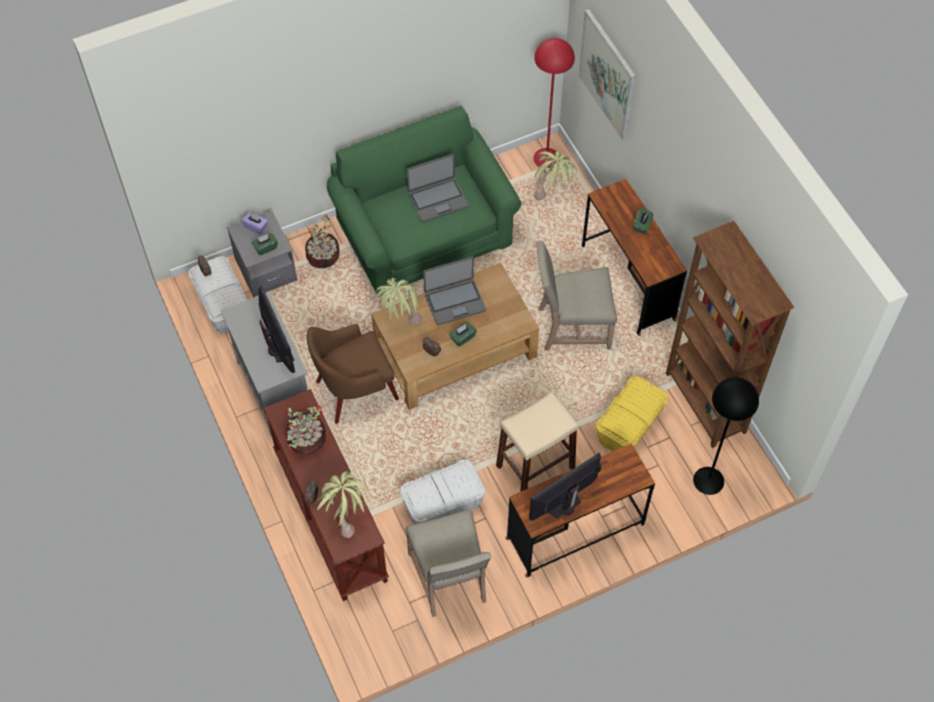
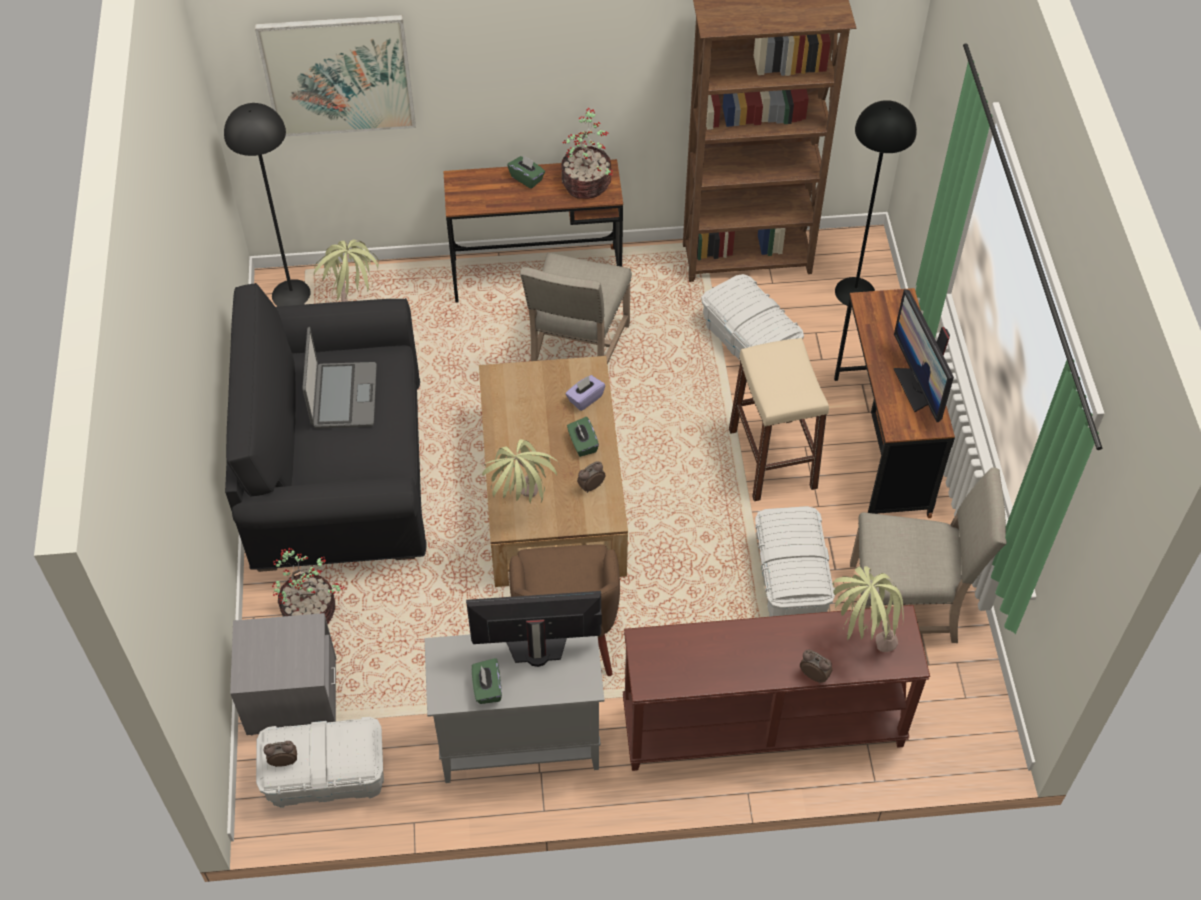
camera: 70 degrees left, 5 degrees down
purple tissue box [241,212,268,234] -> purple tissue box moved to [565,375,605,411]
green tissue box [252,233,278,255] -> green tissue box moved to [472,658,502,704]
potted plant [285,405,326,455] -> potted plant moved to [561,108,613,199]
green sofa [327,106,522,297] -> black sofa [225,283,427,572]
laptop [423,256,486,325] -> none
red floor lamp [533,38,575,168] -> black floor lamp [224,103,311,306]
yellow storage box [596,376,668,451] -> white storage box [701,274,804,360]

